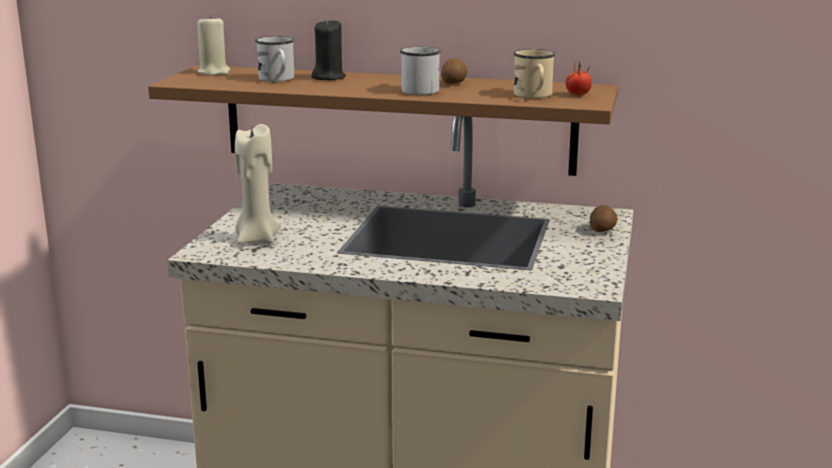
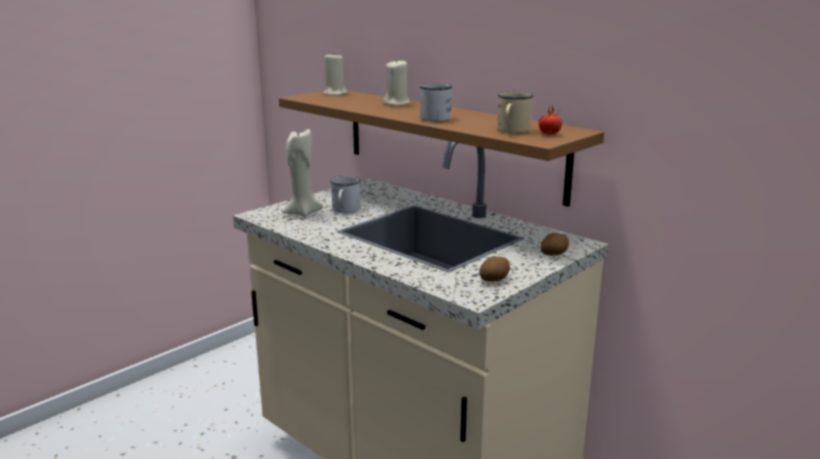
camera: 30 degrees right, 0 degrees up
white mug [255,36,295,82] -> white mug moved to [330,176,361,213]
black candle [311,18,346,80] -> beige candle [383,59,410,106]
potato [441,58,468,84] -> potato moved to [479,256,510,282]

